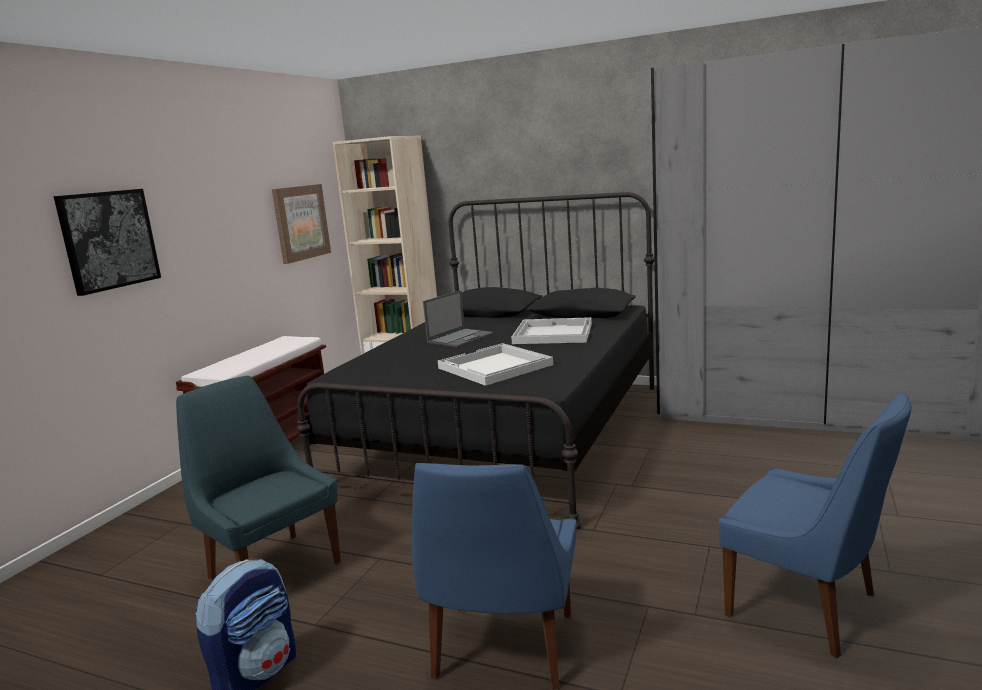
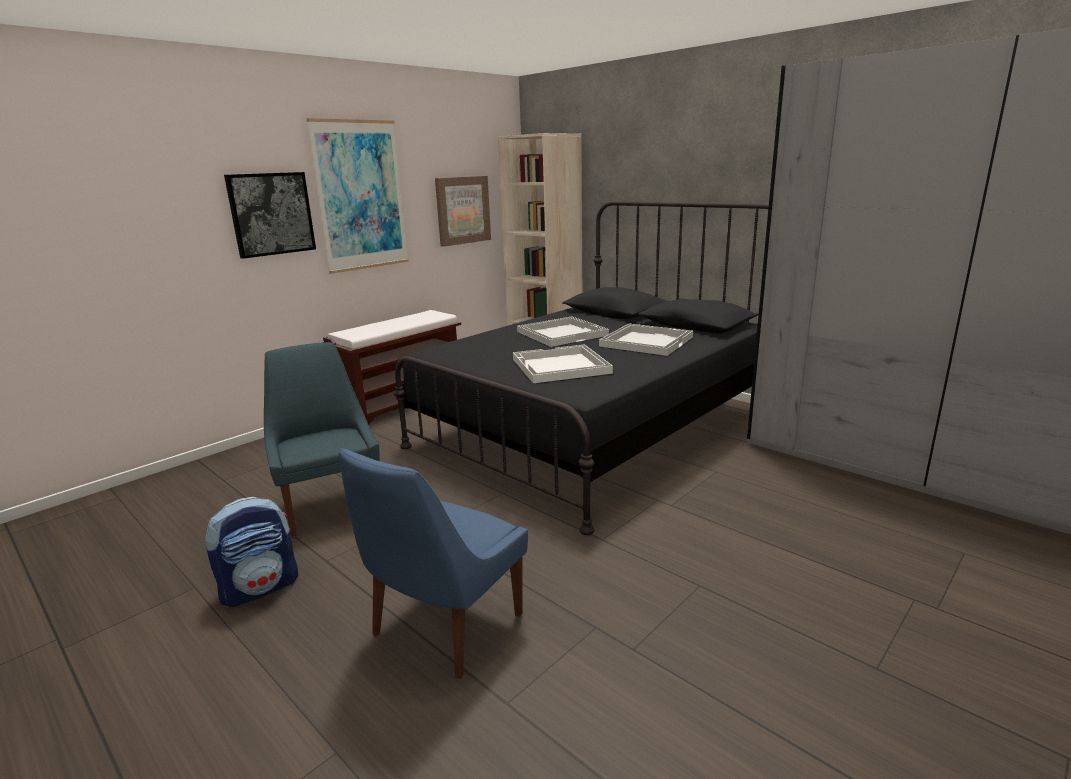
camera: 20 degrees right, 5 degrees up
laptop [423,290,494,347] -> white tray [517,317,609,347]
blue chair [719,392,911,658] -> none
none -> picture [307,118,409,274]

